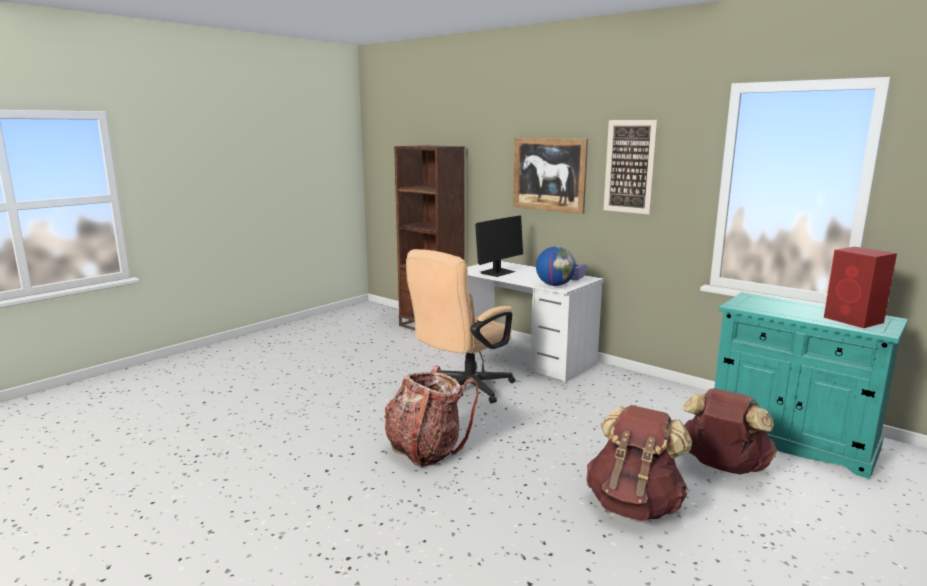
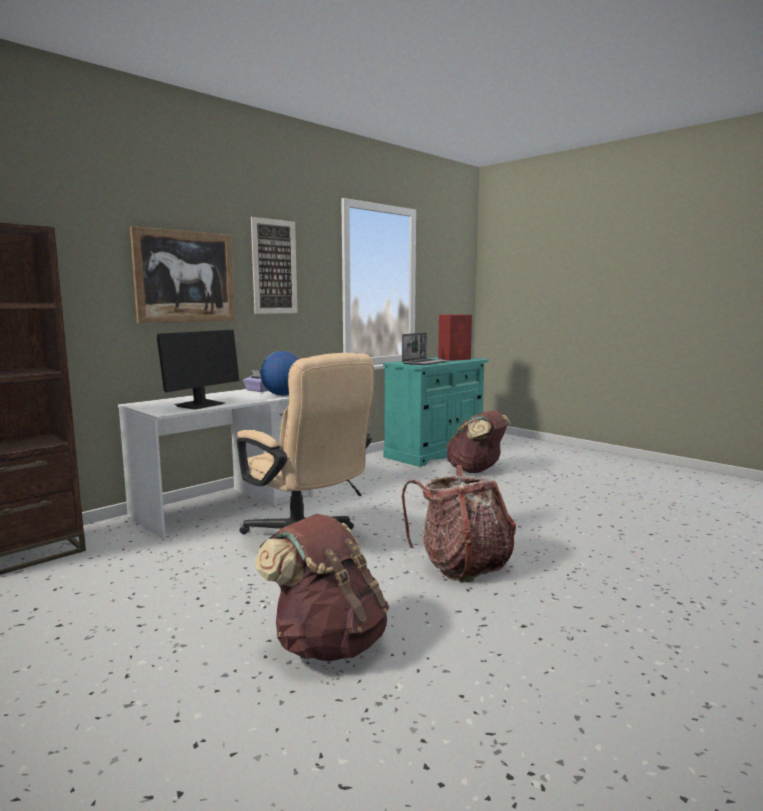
camera: 85 degrees left, 5 degrees down
monitor [475,215,523,277] -> monitor turned 75 degrees clockwise [157,329,239,410]
brown backpack [586,405,692,521] -> brown backpack moved to [255,514,389,661]
none -> laptop [402,333,448,365]

